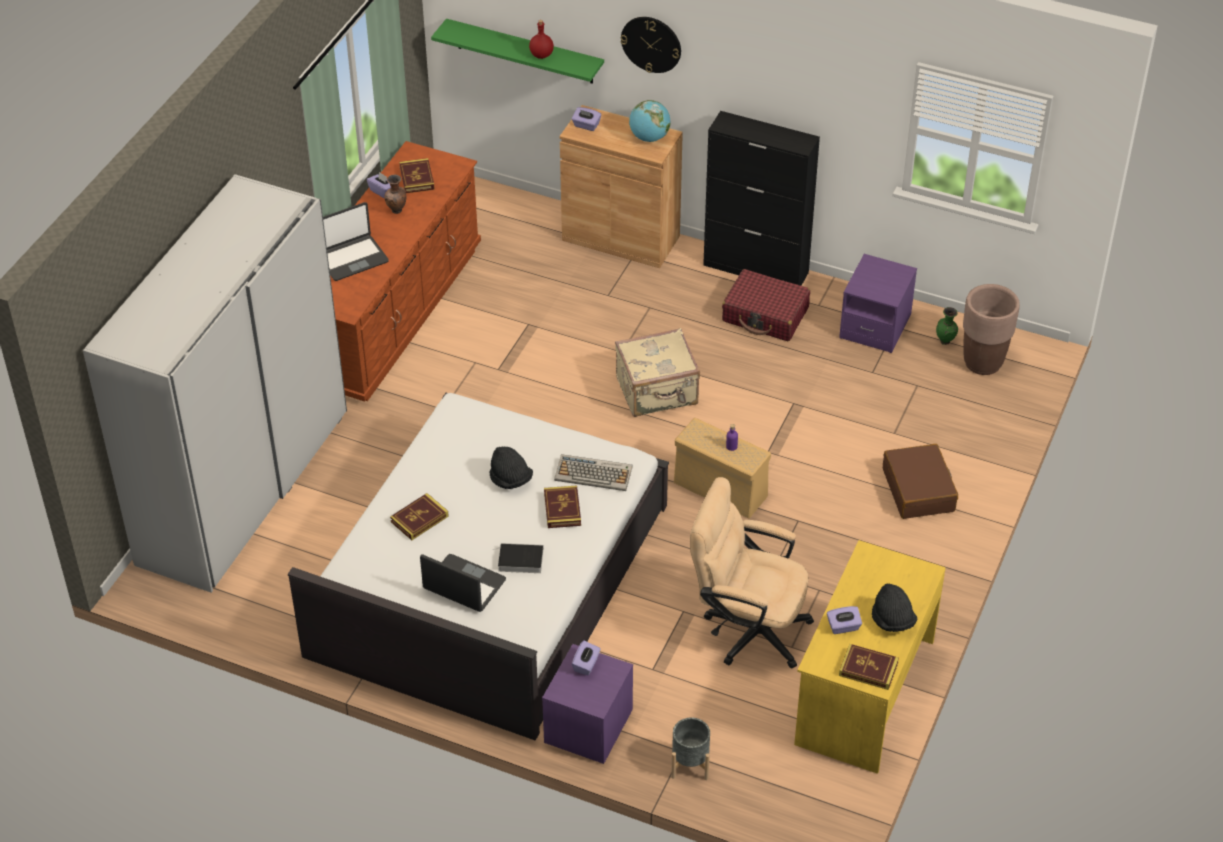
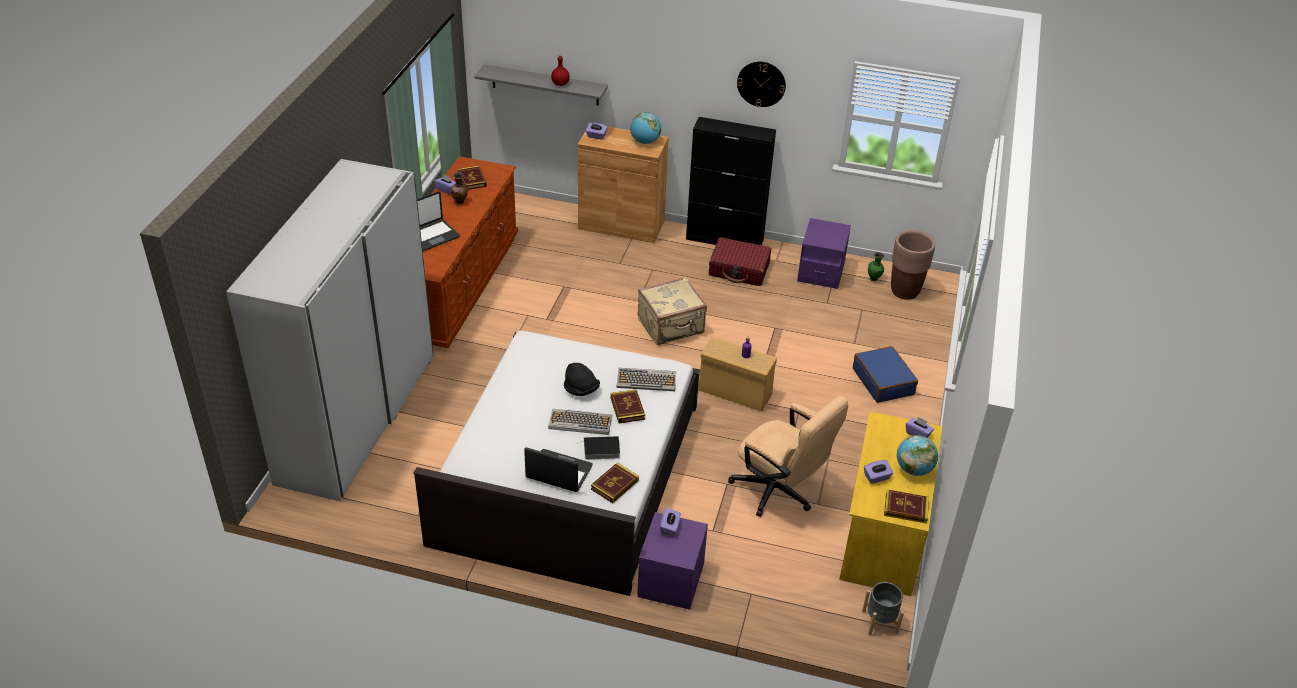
camera: 10 degrees left, 5 degrees down
book [390,493,449,540] -> book moved to [591,463,639,504]
green shelf [431,19,604,84] -> grey shelf [474,64,608,106]
wall clock [621,17,681,73] -> wall clock moved to [737,62,786,107]
grey planter [671,718,710,780] -> grey planter moved to [862,582,904,635]
beige office chair [690,477,814,668] -> beige office chair turned 150 degrees counterclockwise [728,396,848,517]
black hat [872,584,917,632] -> globe [897,435,938,476]
brown suitcase [883,444,958,519] -> blue suitcase [853,346,918,403]
none -> keyboard [548,409,612,435]
none -> purple tissue box [906,416,934,438]

